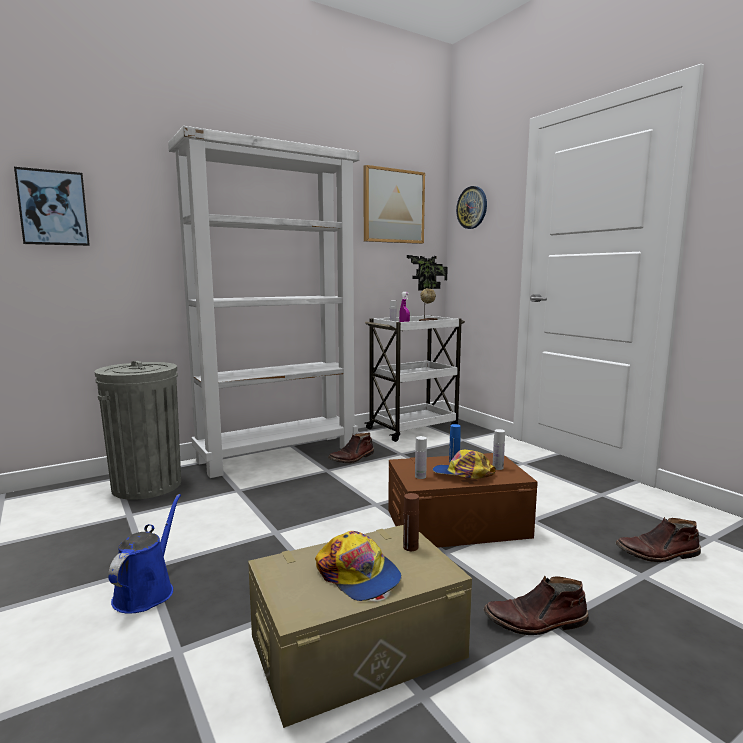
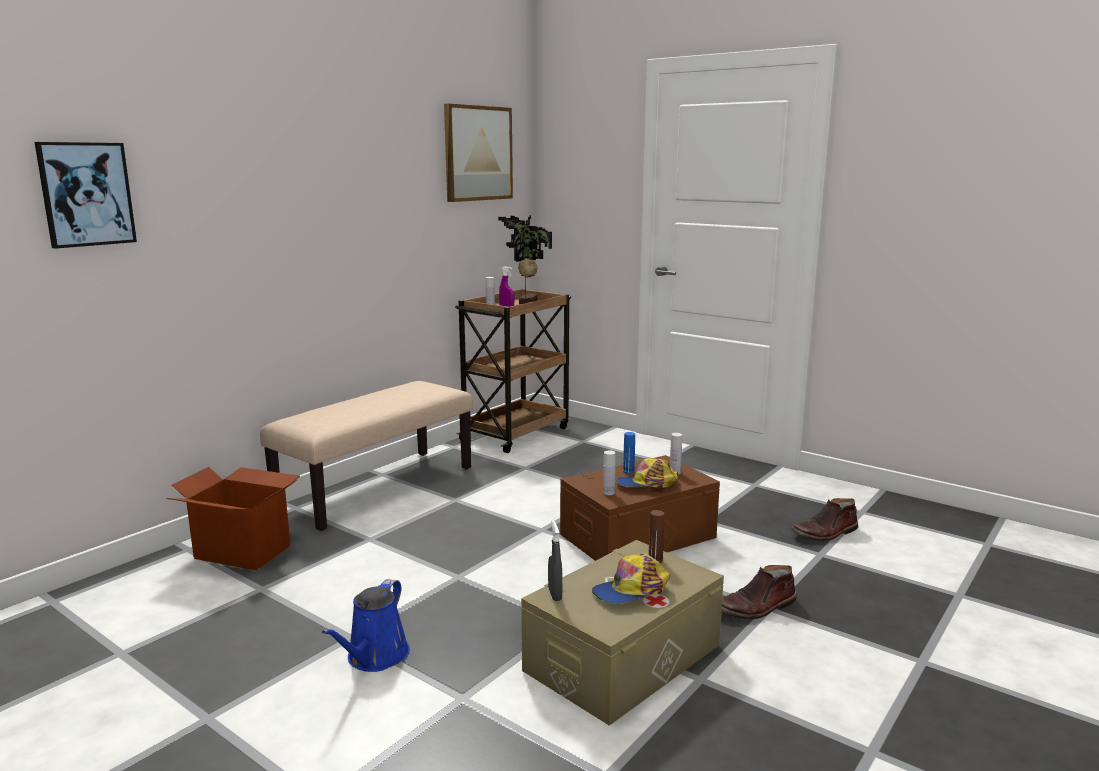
camera: 20 degrees left, 5 degrees up
grey trash can [95,361,181,500] -> cardboard box [166,467,300,570]
blue watering can [108,494,181,614] -> blue watering can turned 150 degrees counterclockwise [322,579,410,672]
white bookcase [168,126,360,478] -> beige bench [260,381,473,531]
cap [315,531,402,601] -> cap turned 120 degrees clockwise [592,553,670,604]
brown boot [328,432,374,463] -> none
white cart [364,315,465,442] -> brown cart [455,289,571,453]
wall clock [456,186,487,229] -> none
none -> grey spray bottle [548,520,562,601]

